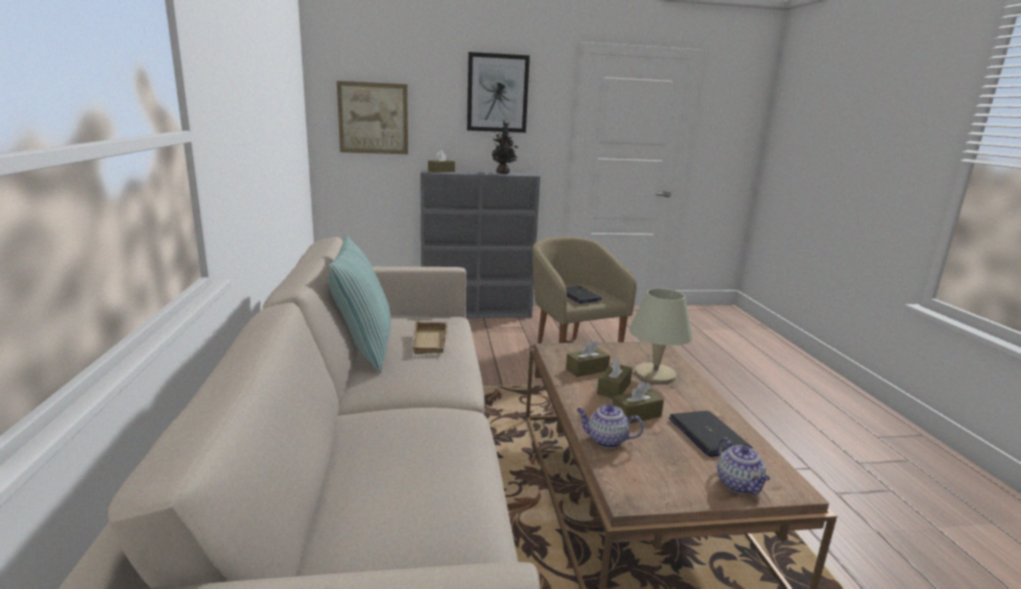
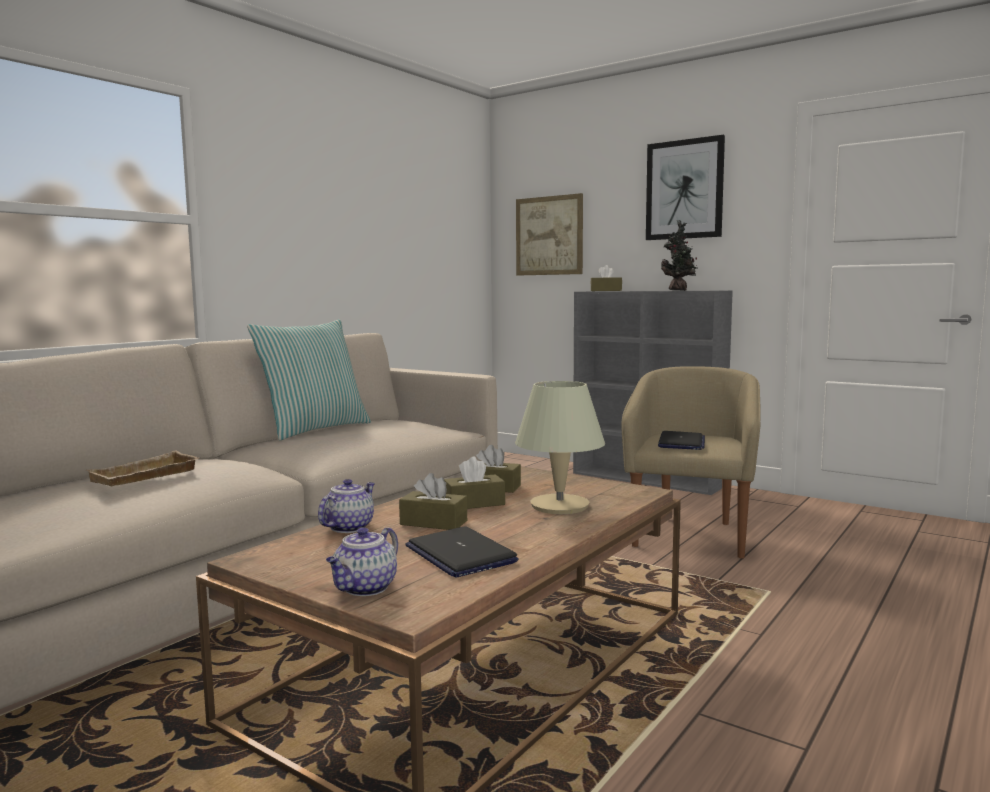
camera: 45 degrees right, 10 degrees down
beige tray [412,321,448,354] -> beige tray moved to [86,451,199,486]
teapot [577,404,644,448] -> teapot turned 60 degrees clockwise [318,479,375,533]
laptop [669,411,753,457] -> laptop turned 120 degrees clockwise [405,526,518,577]

